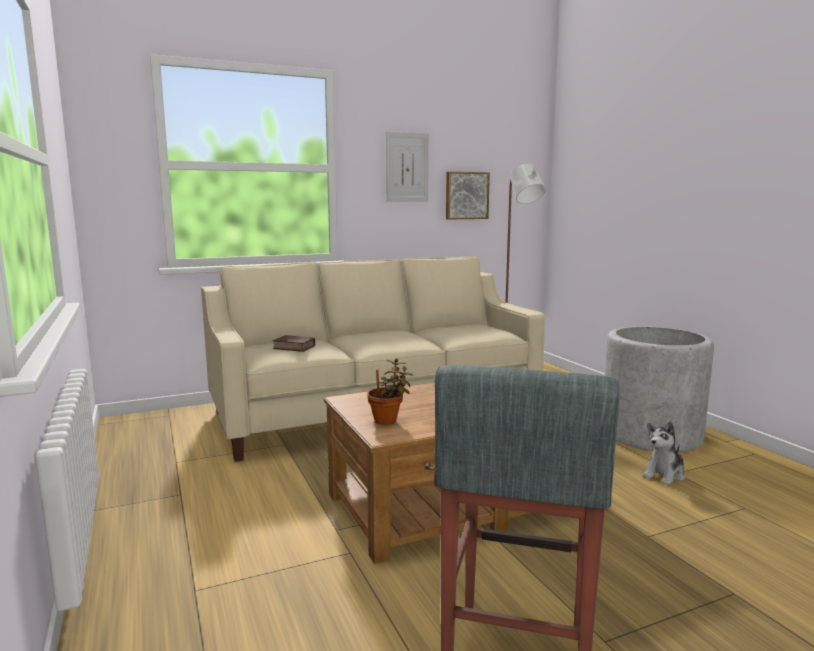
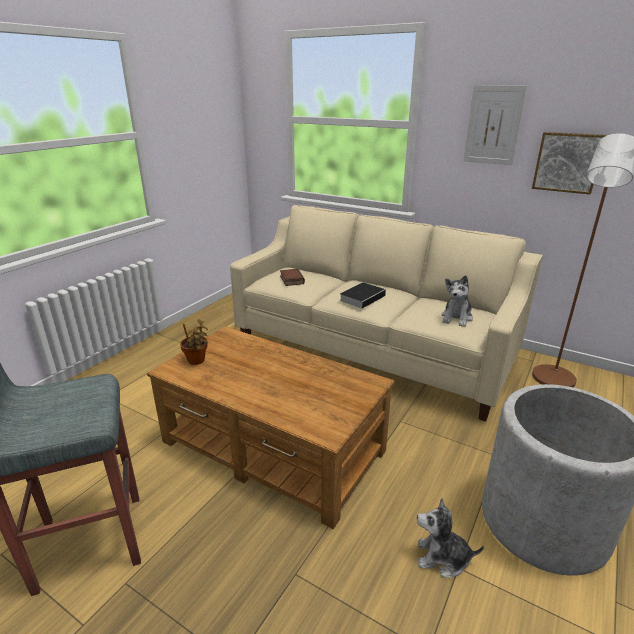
camera: 55 degrees right, 15 degrees up
none -> book [340,282,386,309]
none -> plush toy [442,275,473,327]

